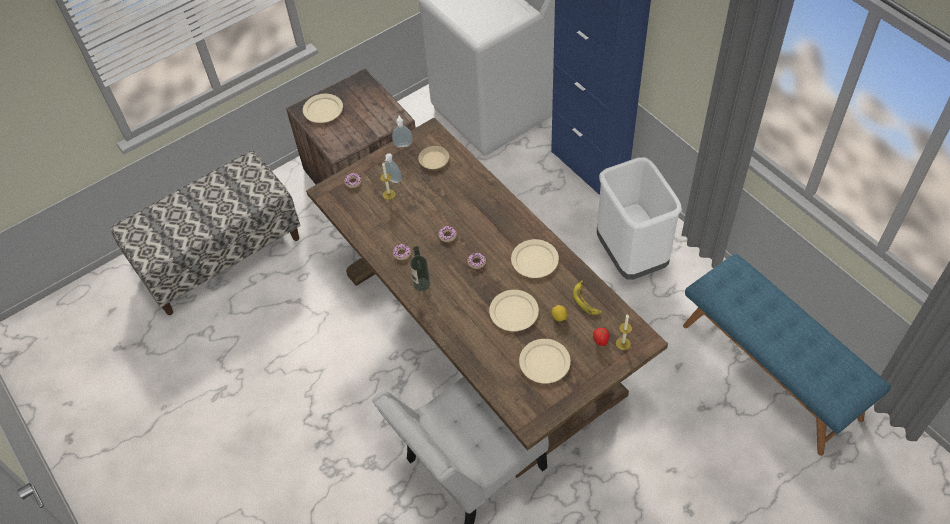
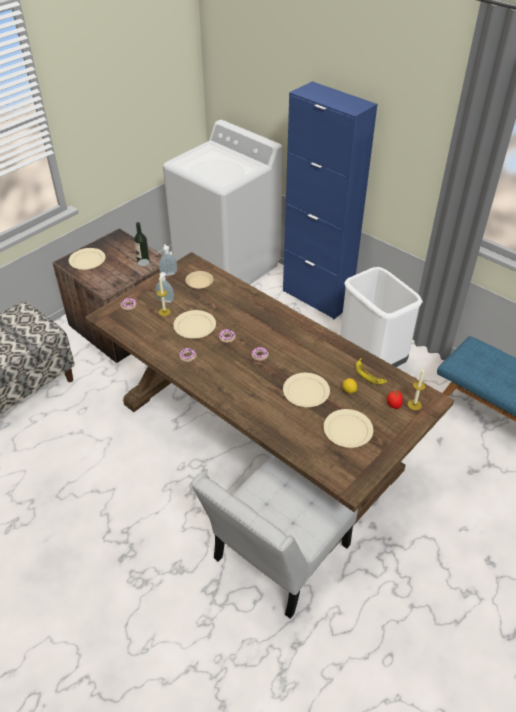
camera: 15 degrees left, 10 degrees down
bottle [410,246,430,291] -> bottle moved to [134,222,150,266]
beige plate [511,239,559,278] -> beige plate moved to [173,310,216,339]

